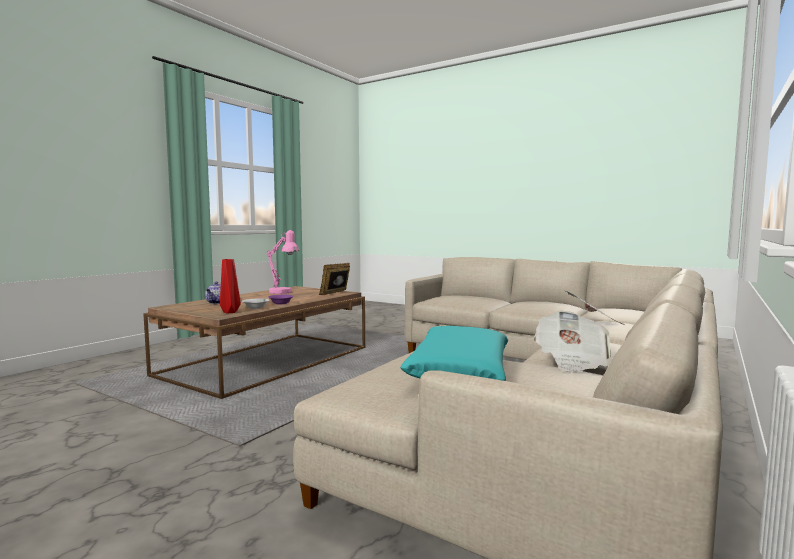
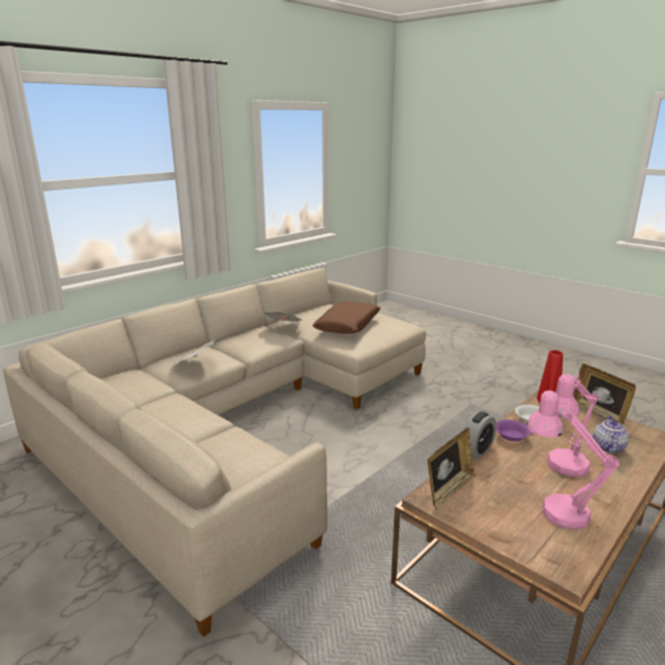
camera: 170 degrees left, 15 degrees up
turquoise pillow [400,326,508,381] -> brown pillow [312,301,381,334]
none -> alarm clock [463,412,497,459]
none -> pink table lamp [547,374,599,477]
none -> picture frame [573,364,636,426]

